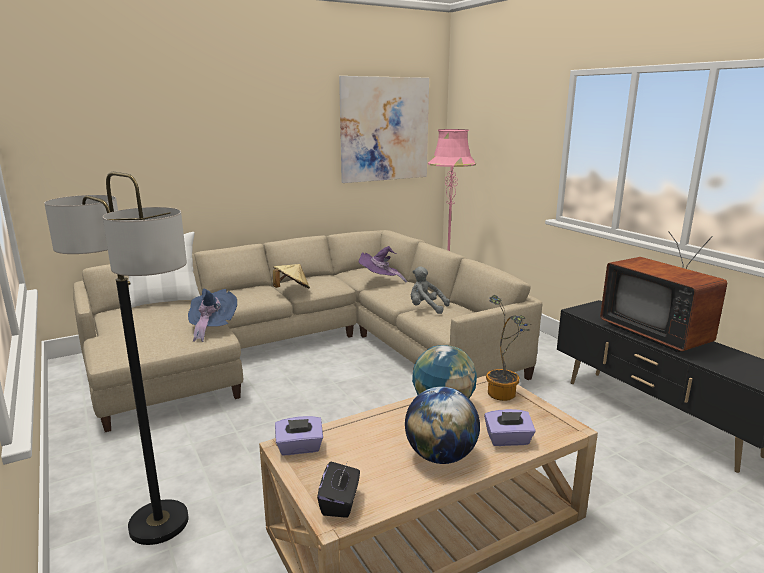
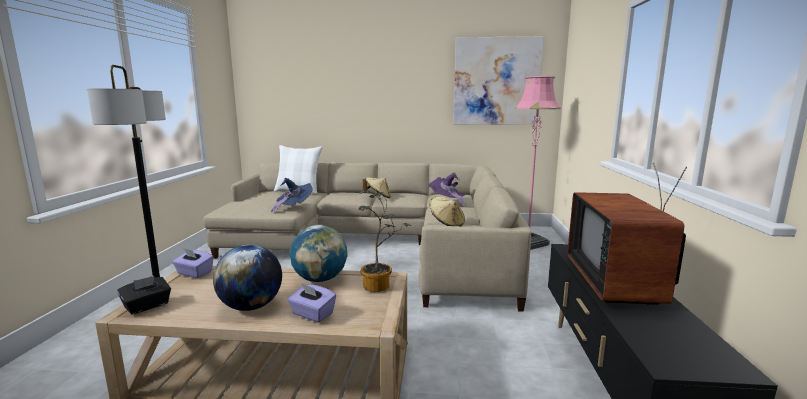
camera: 35 degrees right, 5 degrees down
grey plush toy [411,267,450,314] -> beige hat [430,197,465,226]

